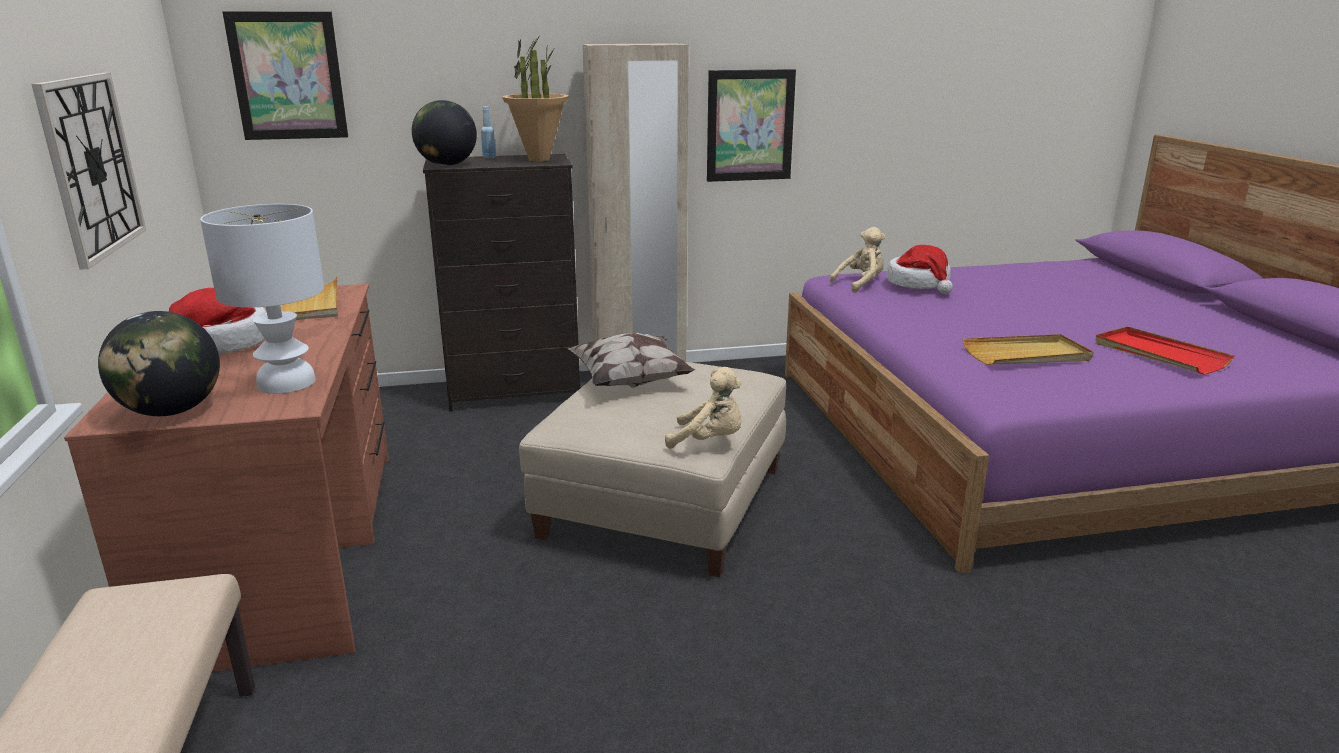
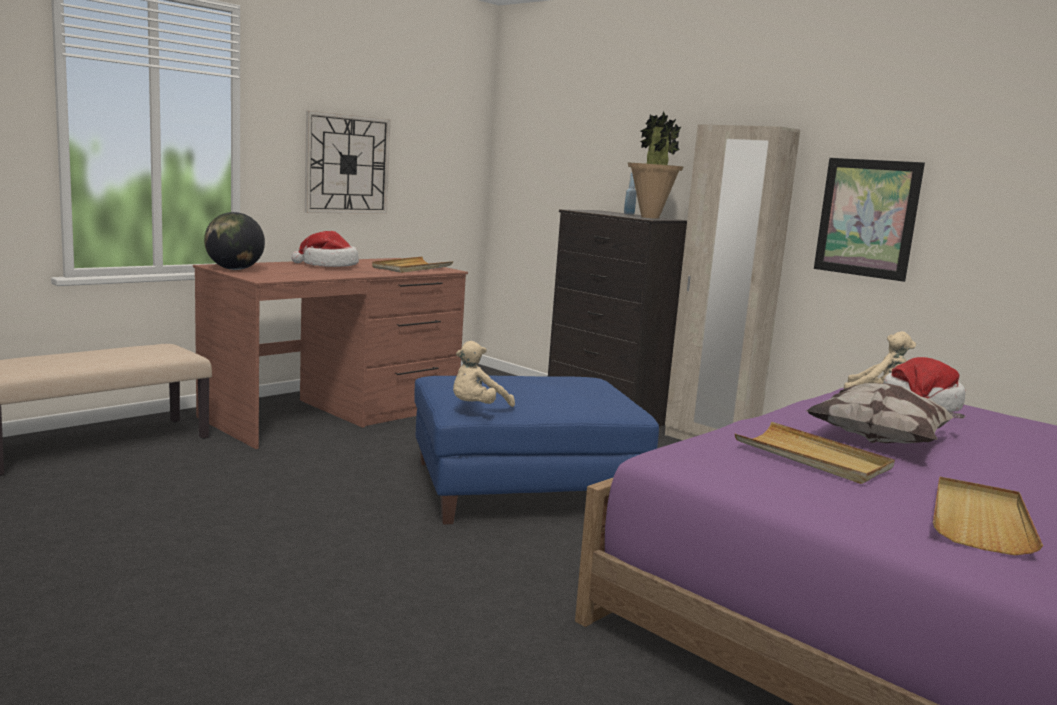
camera: 55 degrees right, 10 degrees down
white table lamp [200,204,324,394] -> none
picture [222,11,348,140] -> none
globe [412,100,477,166] -> none
beige ottoman [519,362,786,577] -> blue ottoman [414,376,659,525]
pillow [567,333,695,388] -> pillow moved to [806,383,966,443]
beige plush toy [665,367,742,449] -> beige plush toy turned 60 degrees clockwise [453,341,515,407]
red tray [1095,326,1234,375] -> beige tray [933,477,1043,555]

